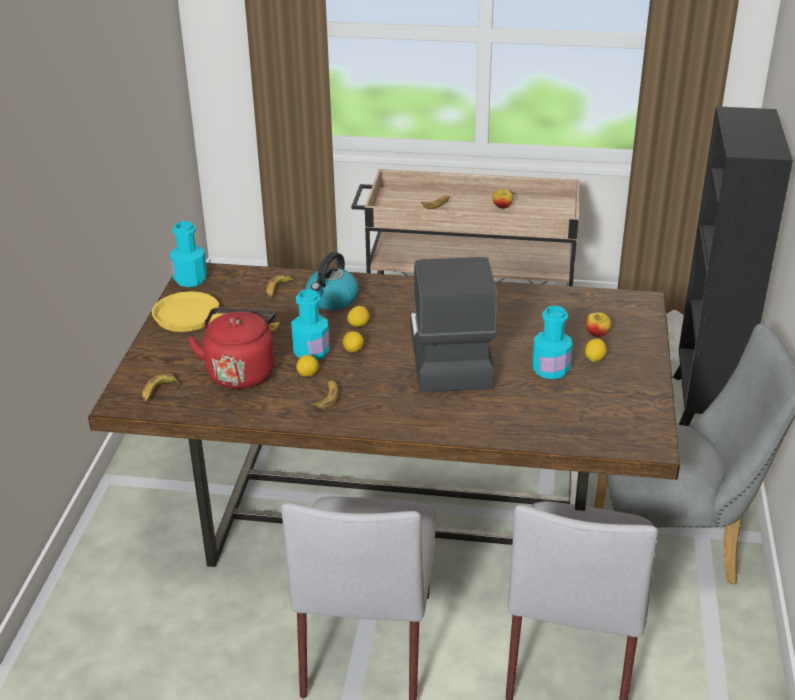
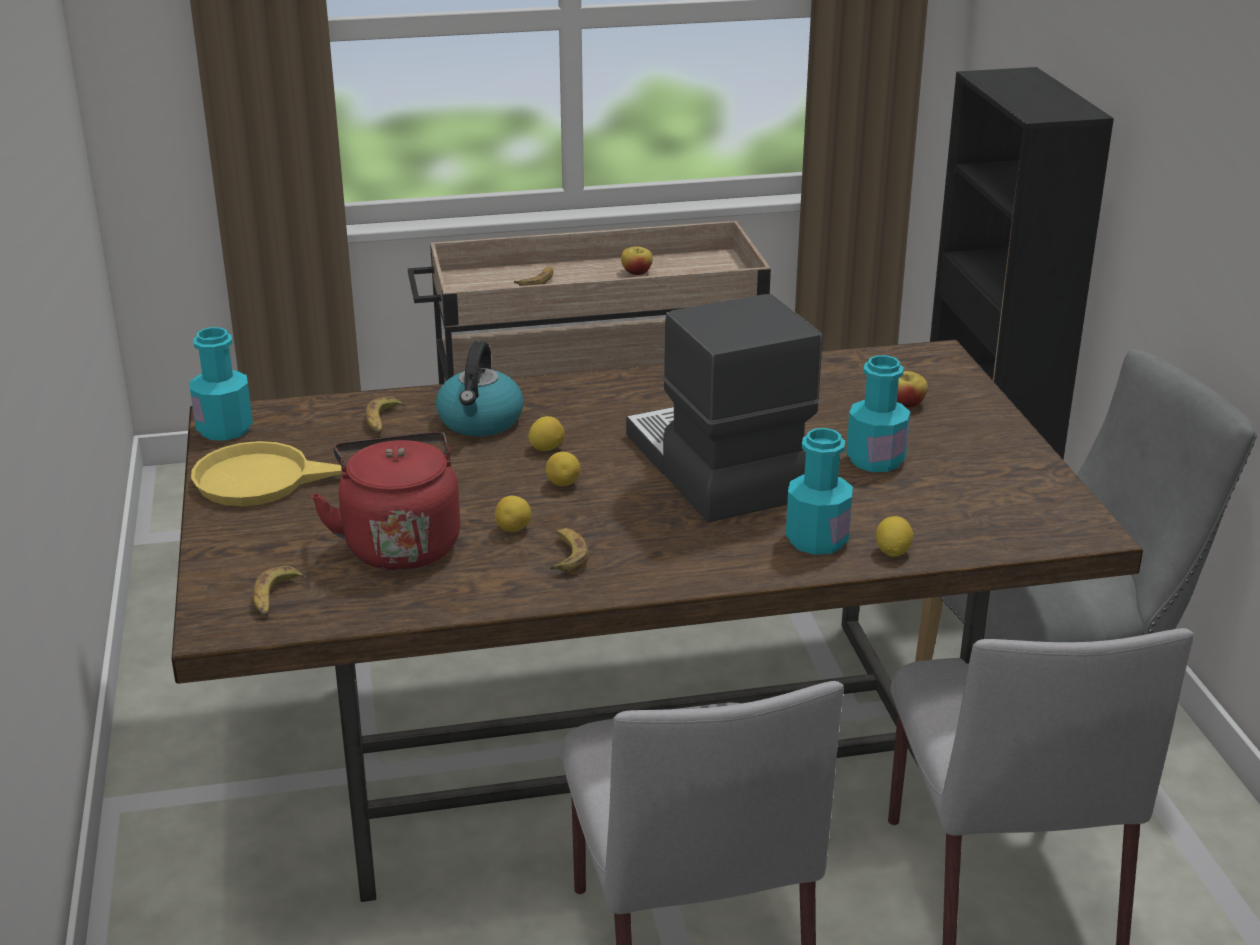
camera: 20 degrees left, 5 degrees down
turquoise bottle [291,289,330,360] -> turquoise bottle moved to [786,428,853,555]
lemon [585,339,607,362] -> lemon moved to [876,516,913,557]

